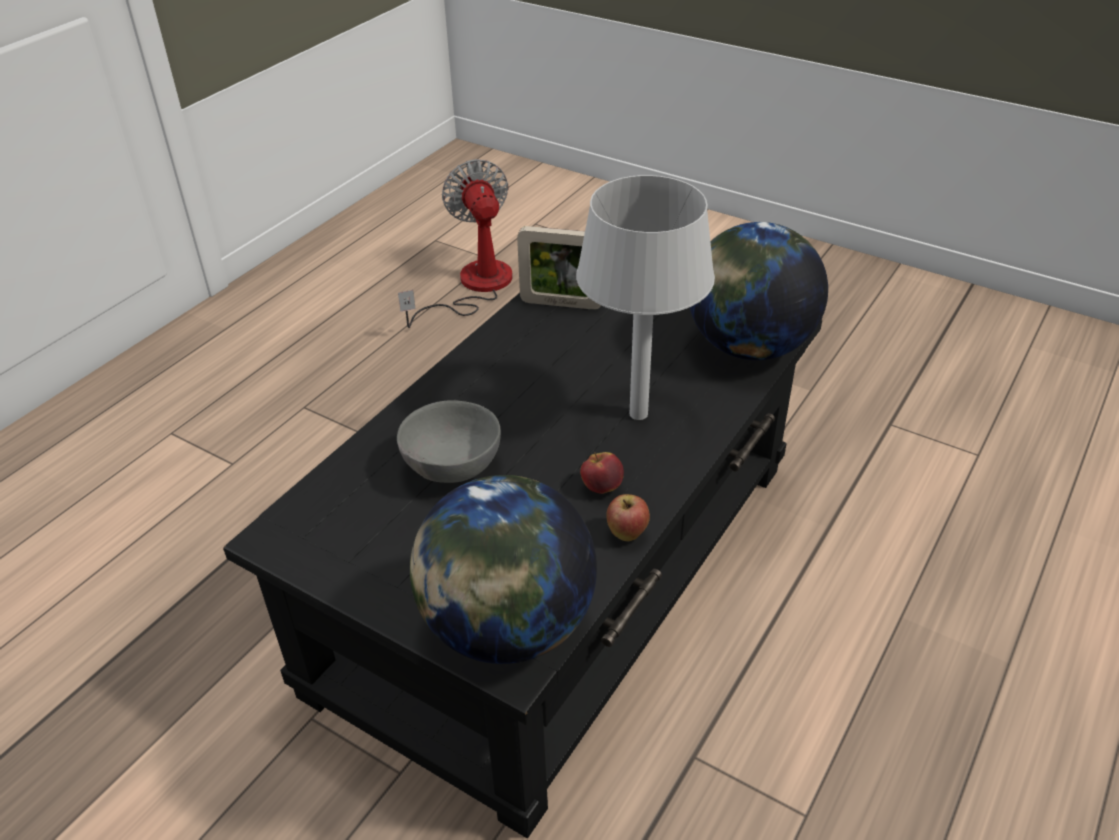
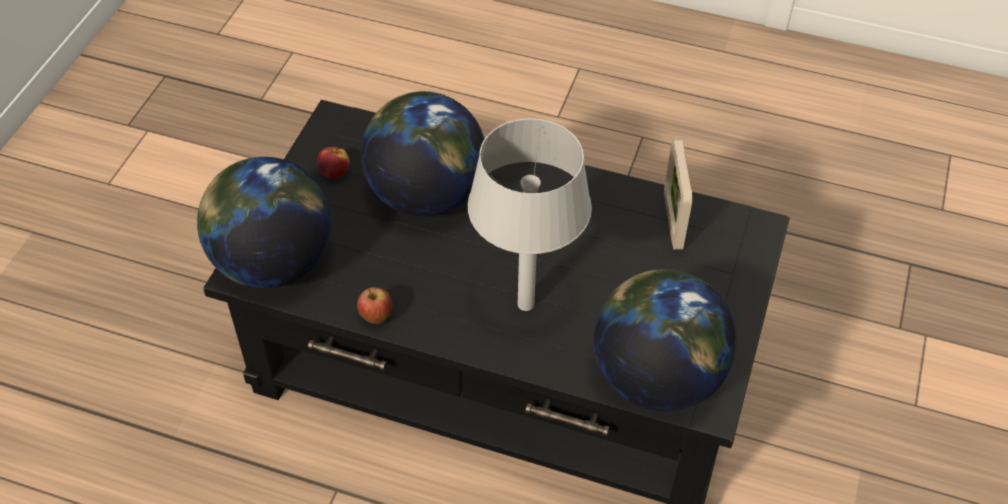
camera: 75 degrees right, 10 degrees up
grey bowl [397,400,501,483] -> globe [361,91,484,217]
fan [398,159,512,328] -> none
apple [580,452,624,494] -> apple moved to [317,146,350,179]

